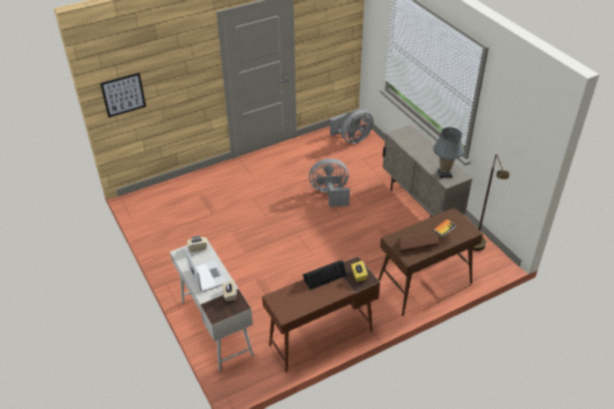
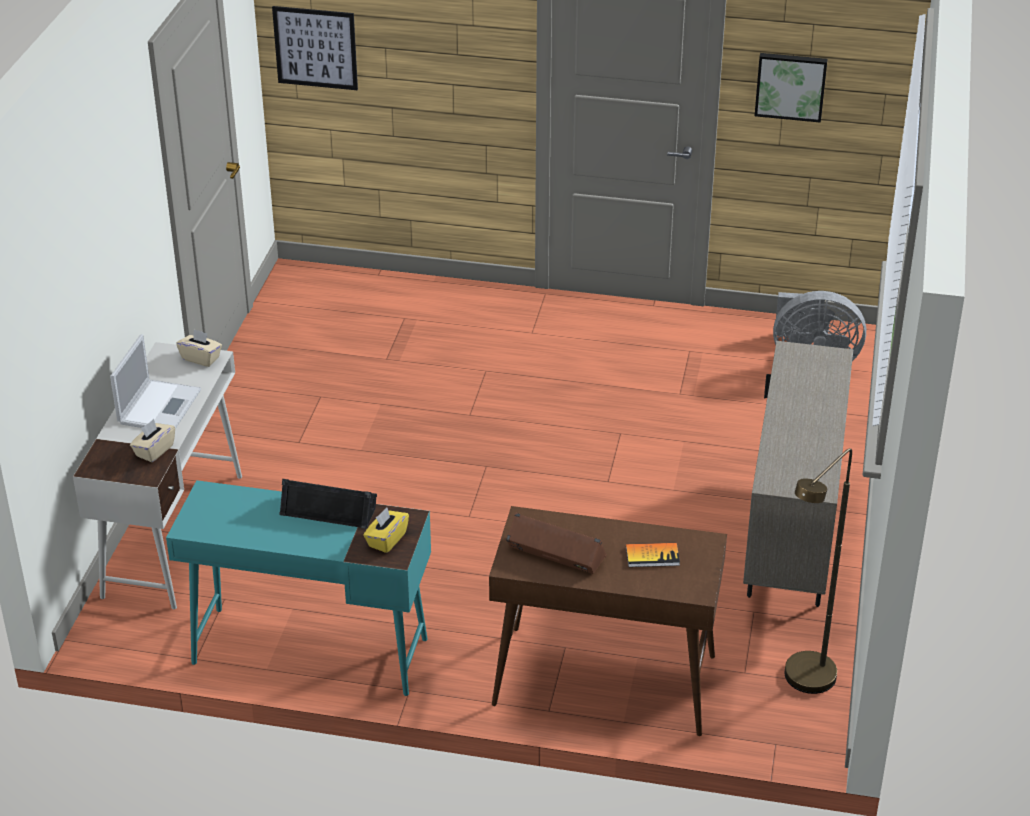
camera: 40 degrees right, 5 degrees down
brown desk [262,256,380,372] -> turquoise desk [166,480,431,696]
grey fan [309,159,350,207] -> none
grey table lamp [433,127,464,178] -> none
none -> picture [755,53,828,123]

